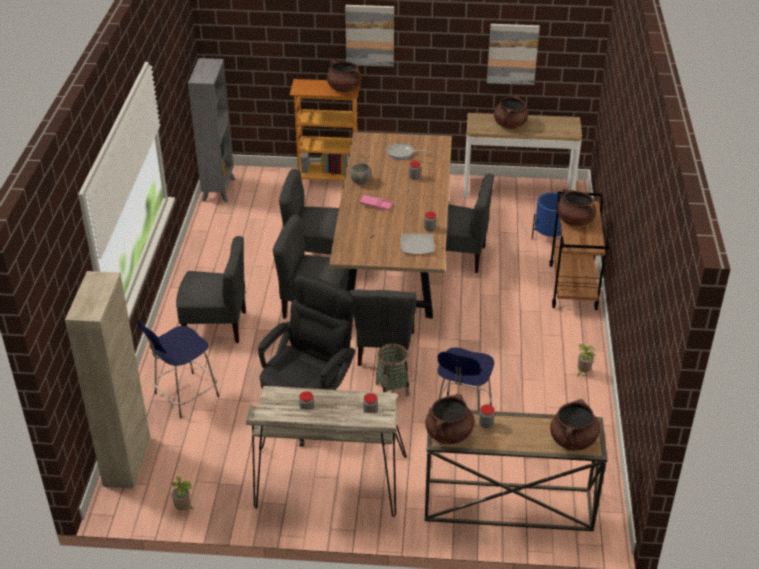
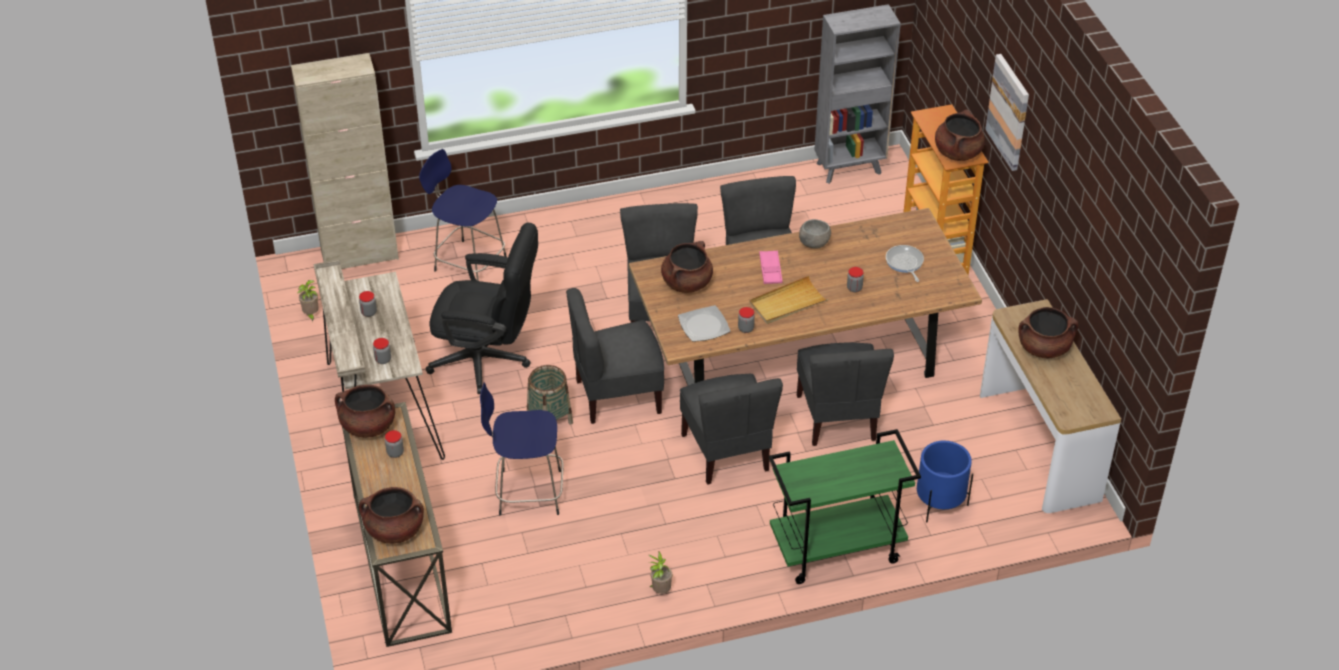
camera: 70 degrees right, 5 degrees up
grey chair [176,236,246,343] -> grey chair moved to [680,374,783,485]
picture [487,24,540,85] -> none
brown cart [549,192,609,310] -> green cart [769,429,921,584]
brown cooking pot [557,189,596,226] -> brown cooking pot moved to [661,241,713,293]
none -> beige tray [749,276,829,324]

